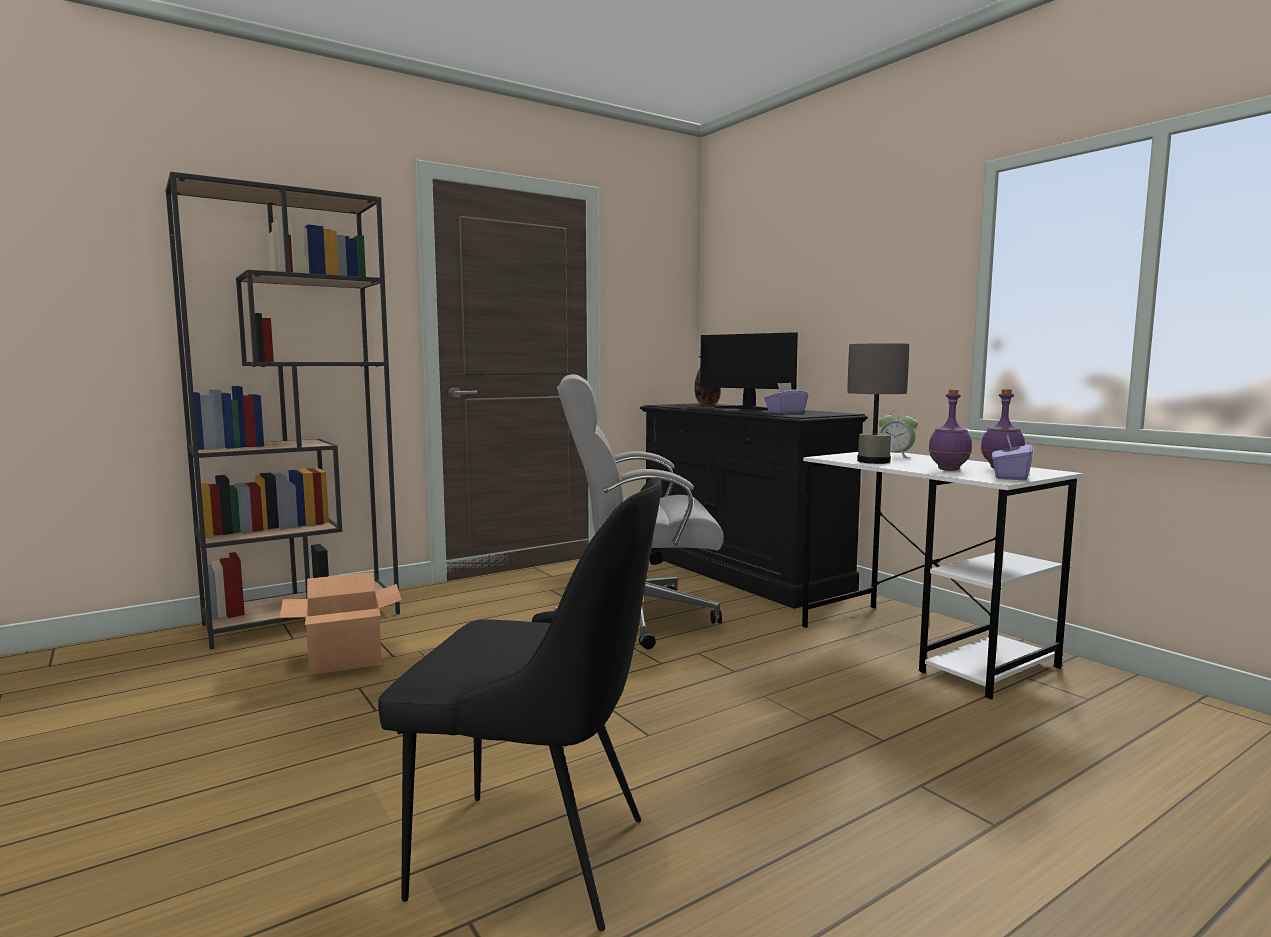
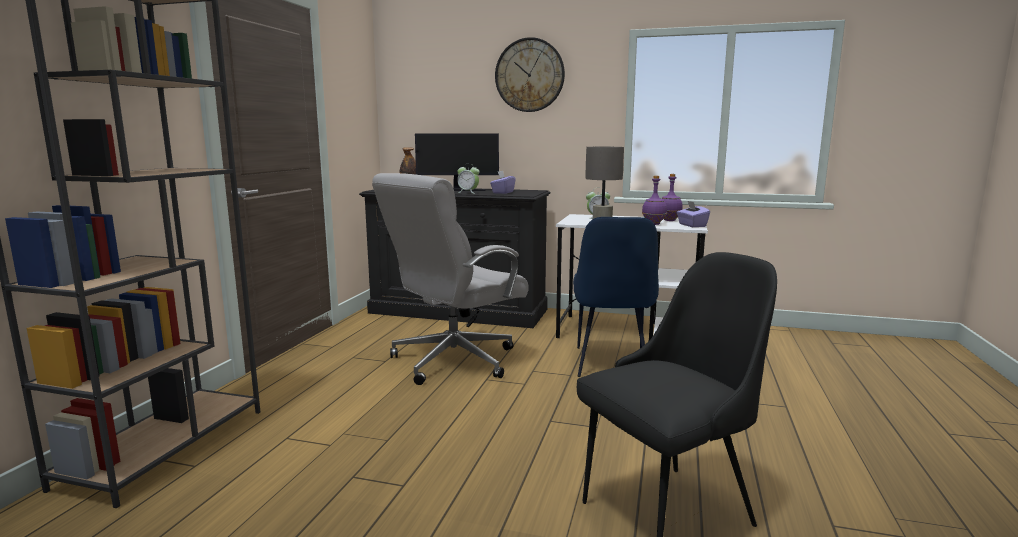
camera: 40 degrees left, 5 degrees up
cardboard box [280,572,402,675] -> none
none -> alarm clock [457,163,479,193]
none -> wall clock [495,37,565,112]
none -> blue chair [573,217,659,377]

